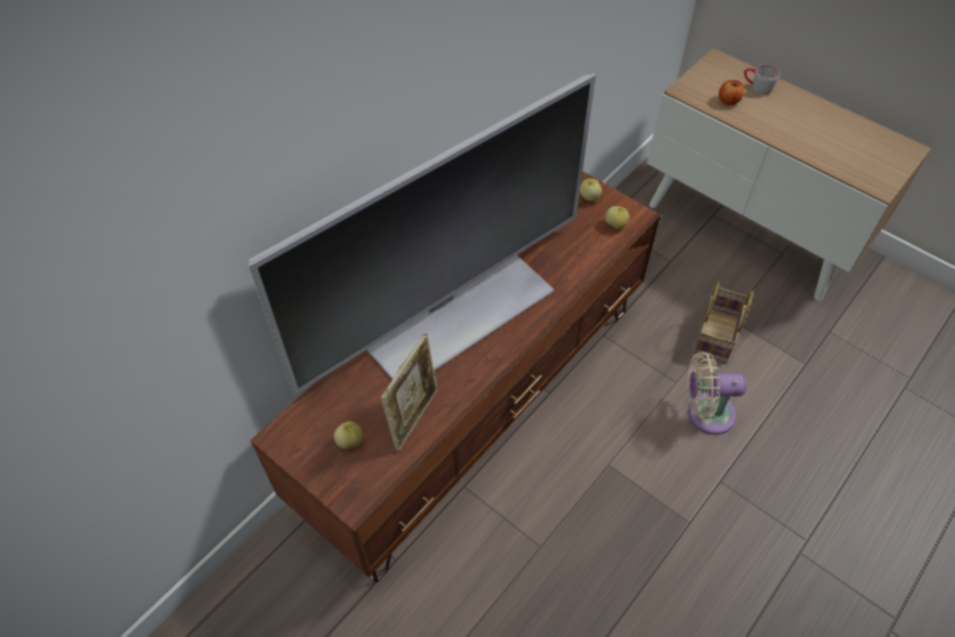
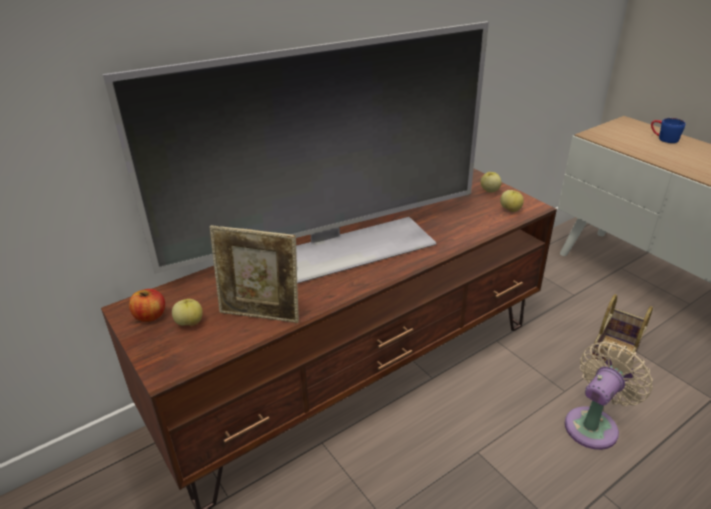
camera: 15 degrees right, 20 degrees down
picture frame [381,333,438,452] -> picture frame turned 60 degrees clockwise [210,225,299,323]
beige fan [687,352,746,435] -> beige fan turned 120 degrees clockwise [565,341,653,450]
apple [719,80,744,106] -> apple moved to [129,289,165,322]
grey mug [744,64,780,95] -> blue mug [651,118,685,143]

